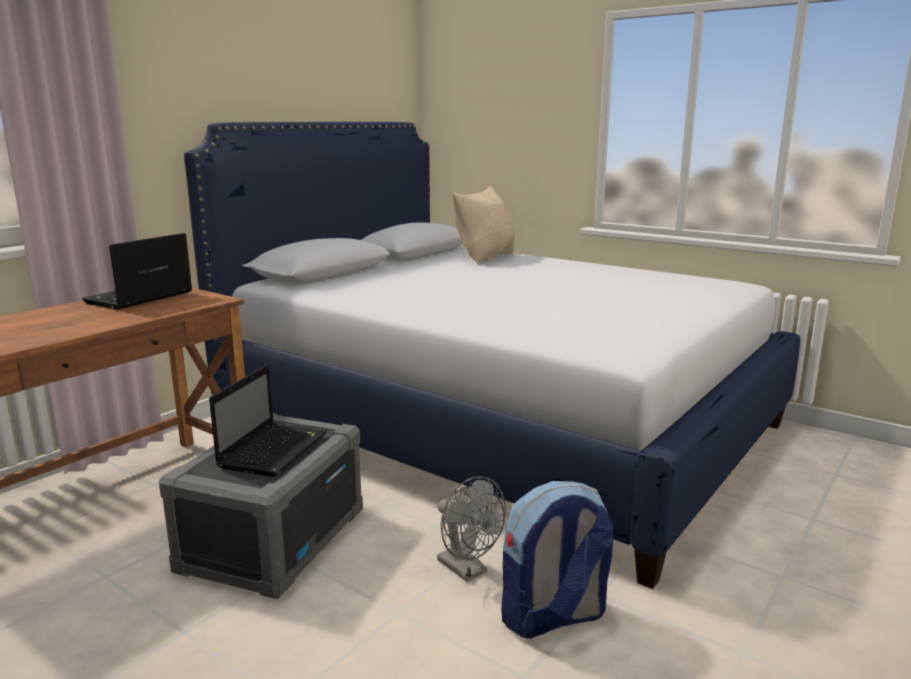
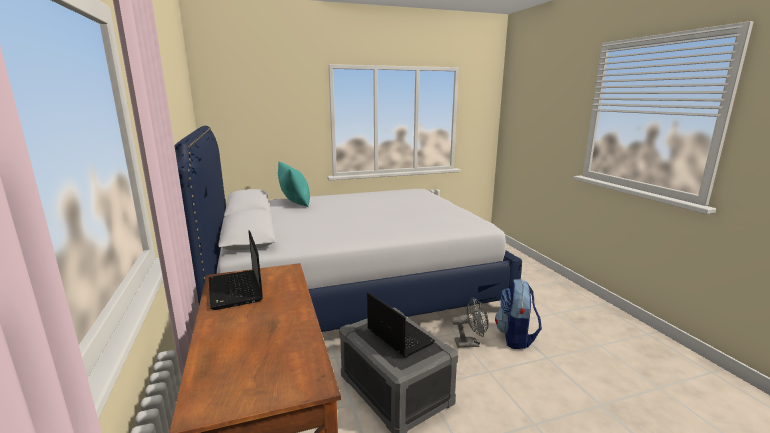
camera: 55 degrees left, 0 degrees up
beige pillow [453,186,515,264] -> turquoise pillow [278,162,310,207]

